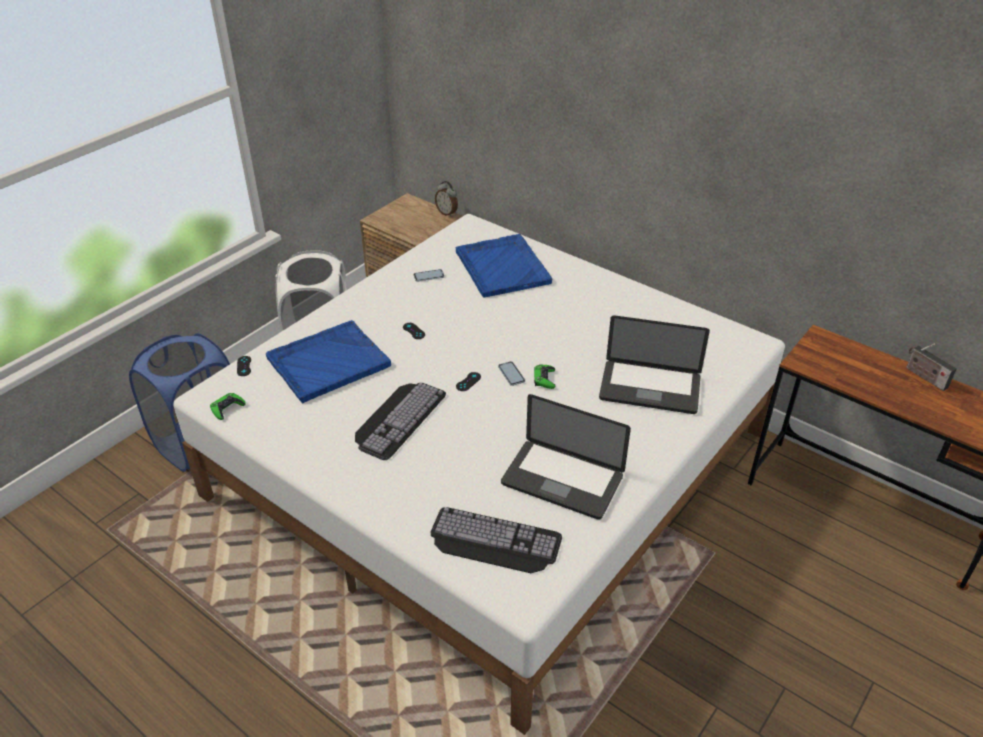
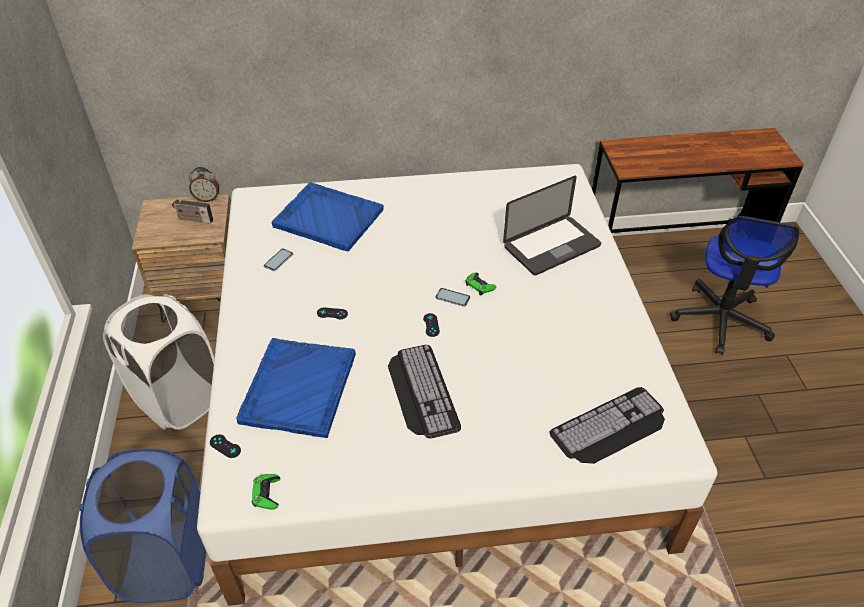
camera: 45 degrees left, 5 degrees up
laptop [501,394,631,520] -> none
radio [906,344,957,391] -> radio moved to [172,193,213,224]
none -> office chair [670,216,799,355]

